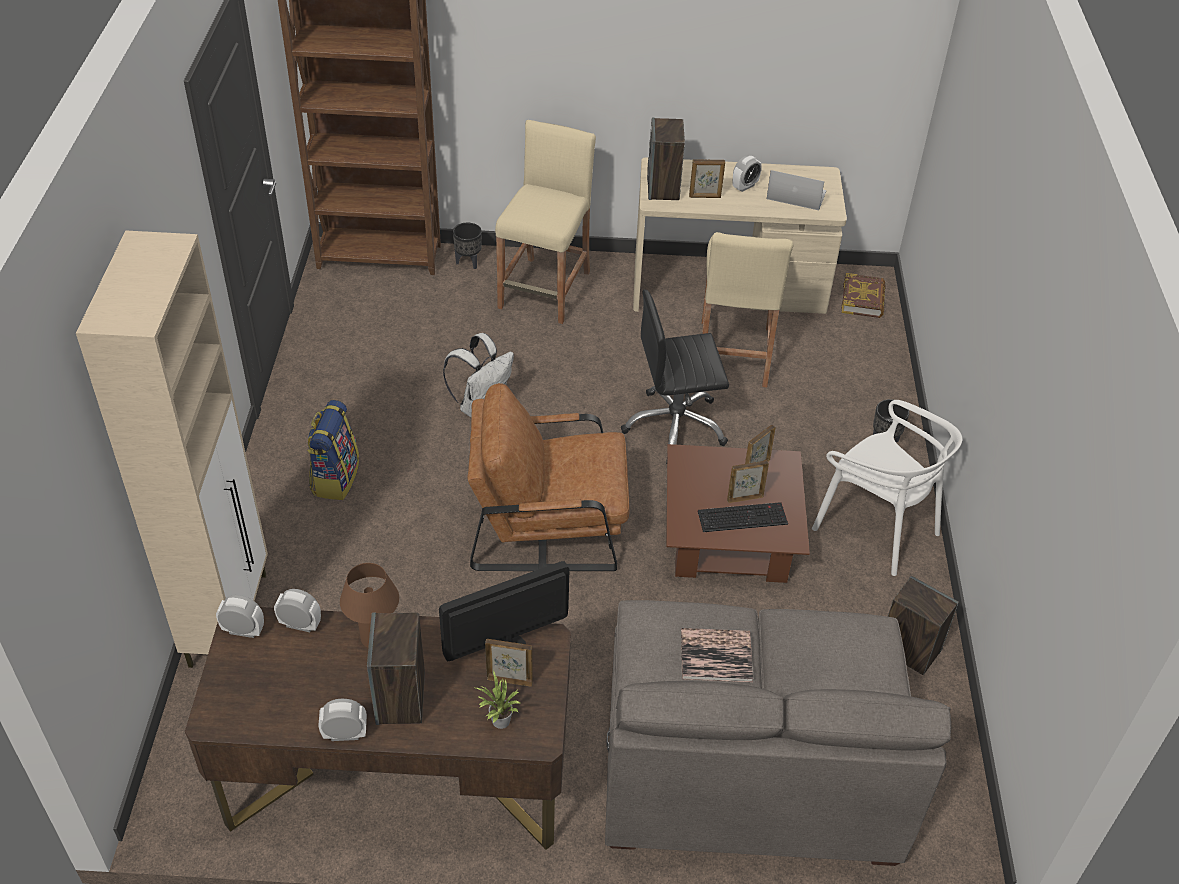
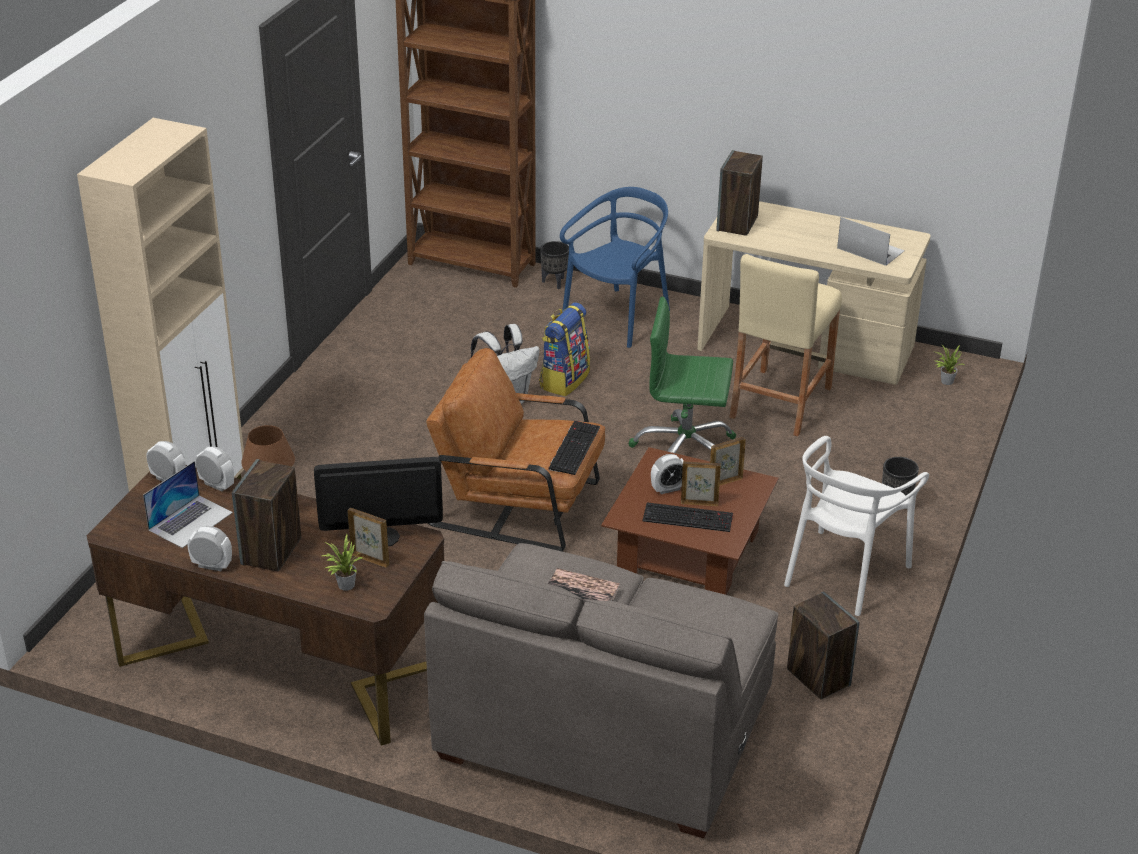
camera: 20 degrees right, 10 degrees down
backpack [307,400,359,500] -> backpack moved to [539,303,590,397]
beige stool [495,120,596,324] -> blue chair [560,187,670,348]
black office chair [621,290,729,464] -> green office chair [629,296,736,453]
picture frame [689,159,725,198] -> none
alarm clock [733,156,762,192] -> alarm clock moved to [651,454,684,494]
white chair [812,400,962,576] -> white chair turned 60 degrees clockwise [784,436,929,616]
book [841,273,886,318] -> potted plant [934,344,964,385]
none -> laptop [143,461,233,548]
none -> keyboard [549,421,600,475]

